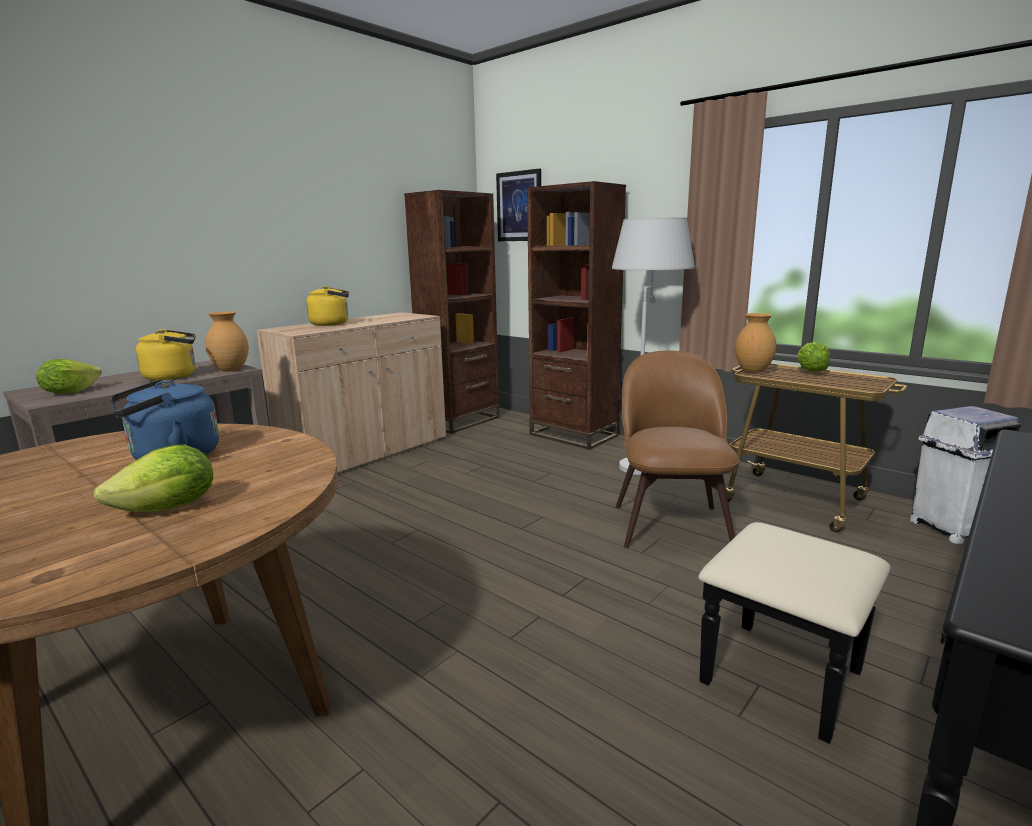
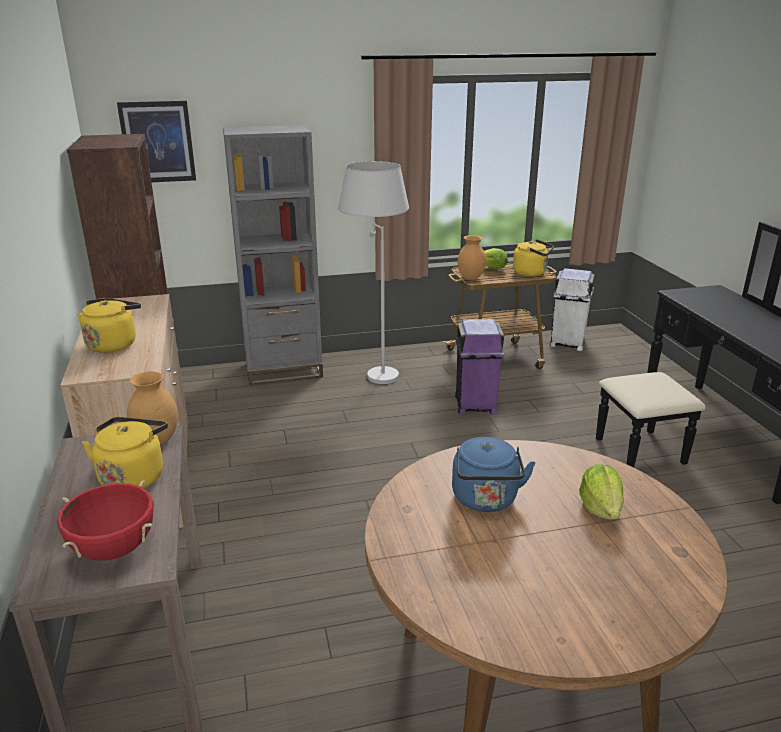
camera: 55 degrees left, 10 degrees up
lettuce [36,359,102,393] -> red cooking pot [57,480,154,561]
brown bookcase [527,181,626,450] -> grey bookcase [223,124,323,385]
brown chair [616,350,740,548] -> purple trash can [455,319,504,414]
none -> yellow kettle [513,239,554,276]

